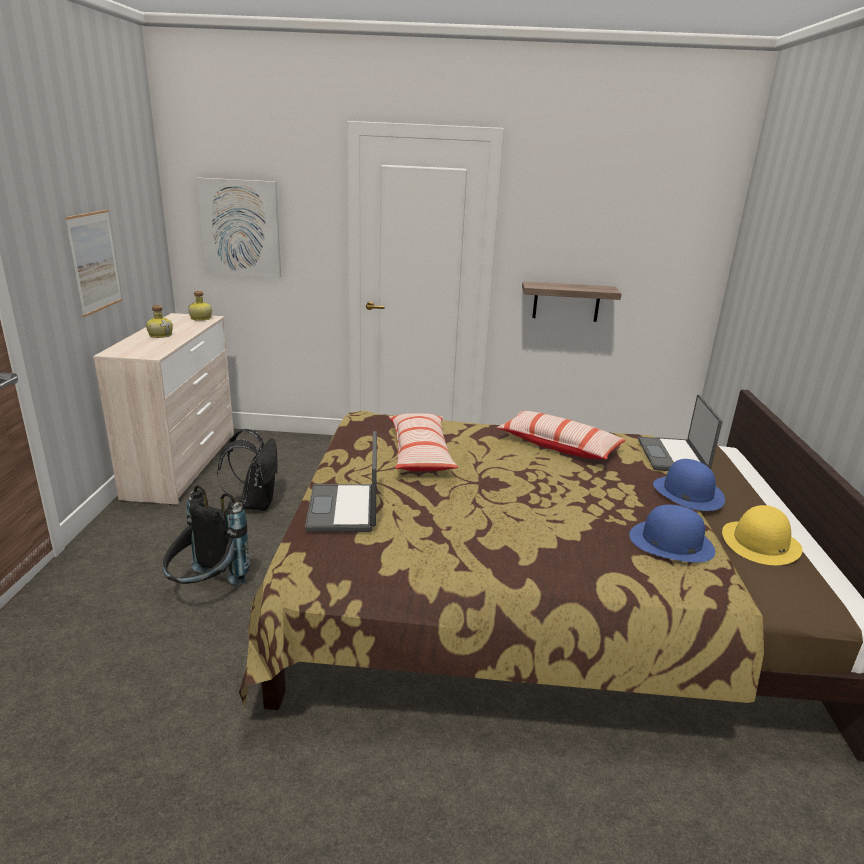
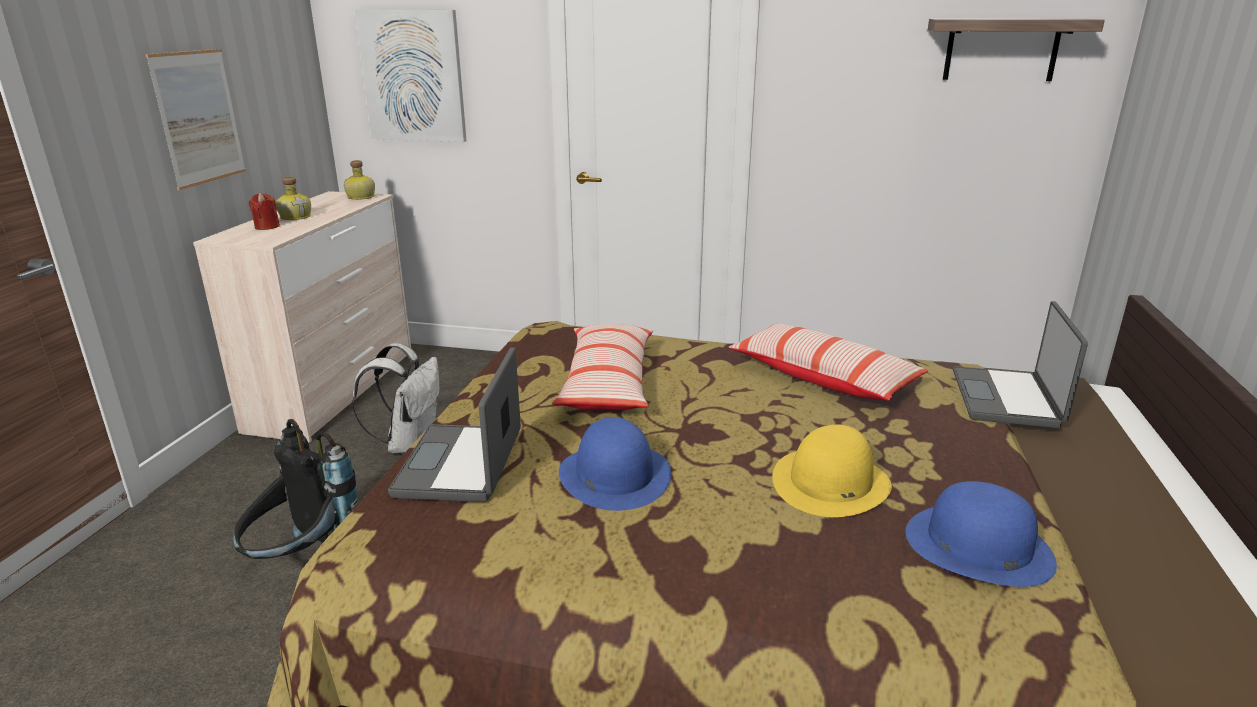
camera: 10 degrees right, 0 degrees up
black backpack [217,429,279,511] -> white backpack [352,343,440,454]
shelf [522,281,622,322] -> shelf moved to [928,19,1105,81]
blue hat [653,459,725,511] -> blue hat moved to [559,417,671,511]
yellow hat [722,505,803,565] -> yellow hat moved to [772,424,892,517]
none -> red candle [248,193,280,230]

